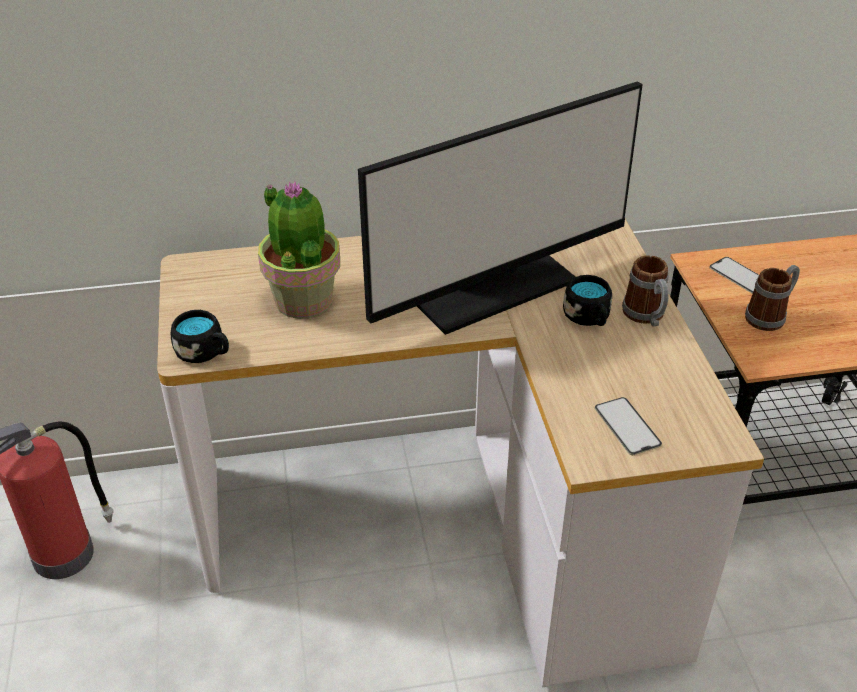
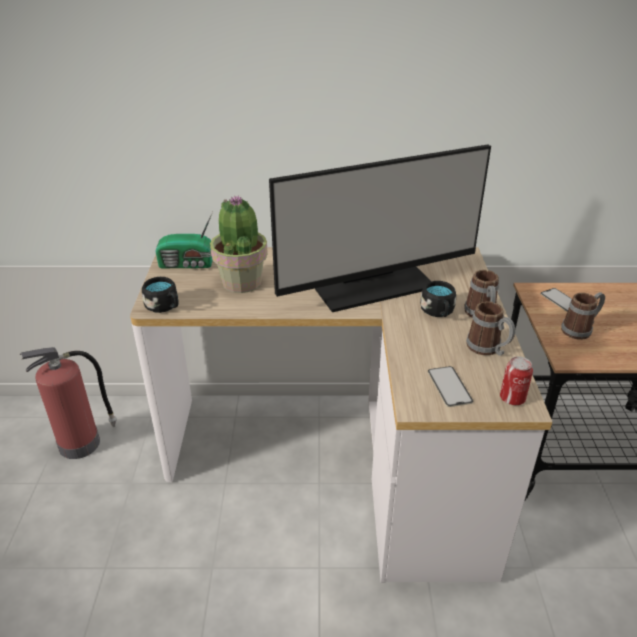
camera: 10 degrees right, 5 degrees down
none -> radio [155,211,213,268]
none -> mug [466,301,515,356]
none -> can [500,356,533,405]

